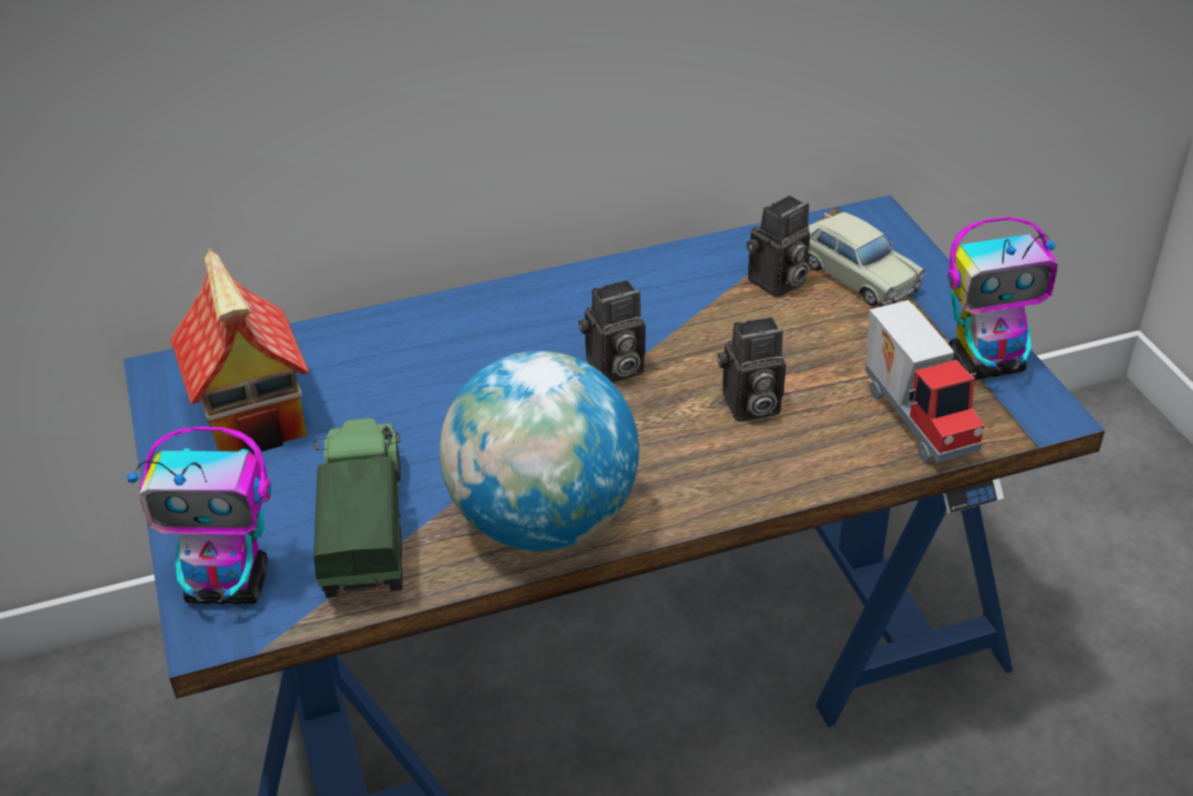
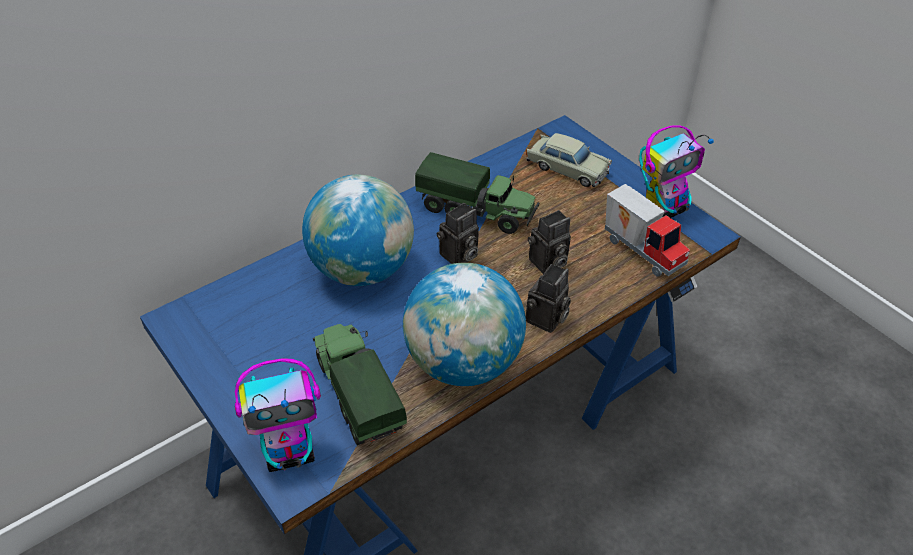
camera: 20 degrees left, 5 degrees up
toy house [170,249,310,454] -> none
camera [747,195,810,298] -> camera moved to [526,264,571,333]
none -> globe [302,175,414,286]
none -> toy truck [415,152,540,234]

